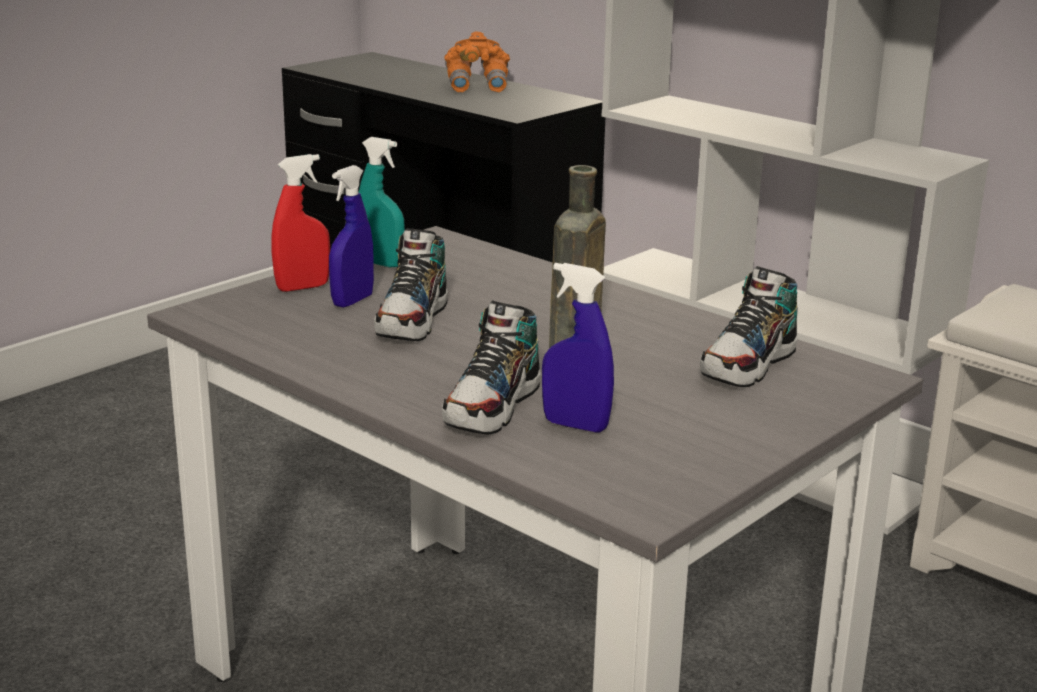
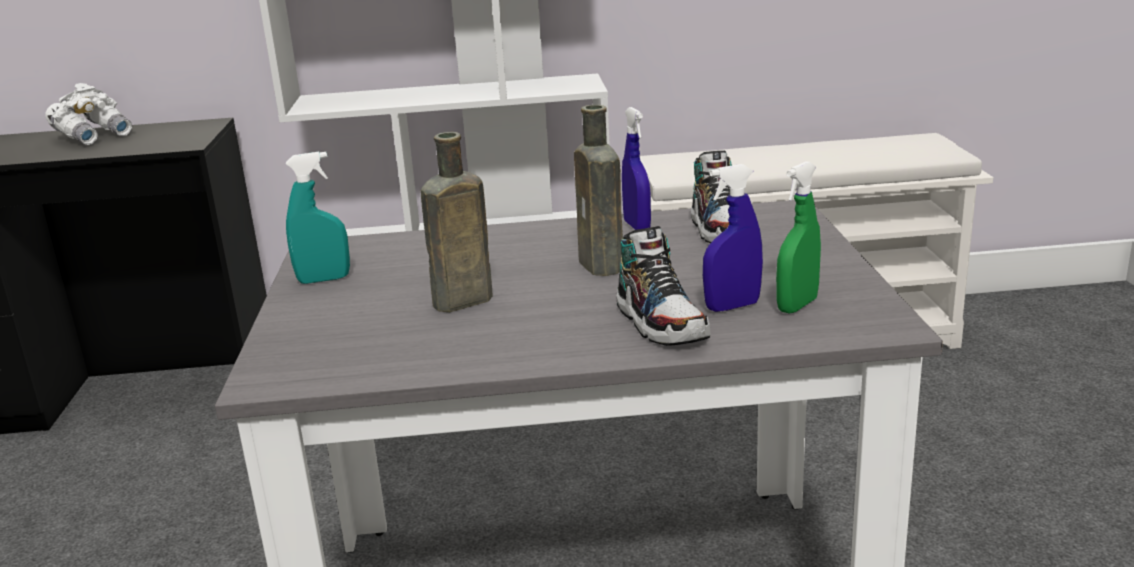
camera: 45 degrees left, 0 degrees up
red spray bottle [271,154,330,292] -> none
blue spray bottle [329,165,374,308] -> blue spray bottle moved to [622,107,651,230]
shoe [374,228,448,341] -> brown bottle [420,132,492,312]
orange binoculars [444,32,510,93] -> white binoculars [45,83,132,145]
none -> green spray bottle [776,161,821,314]

